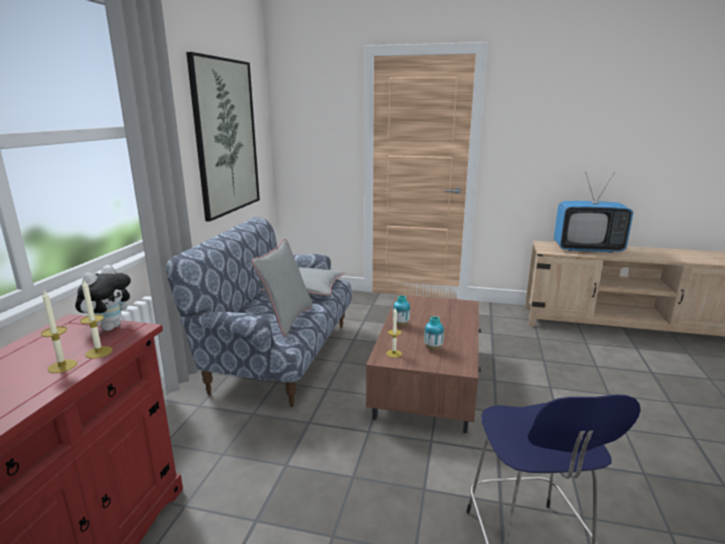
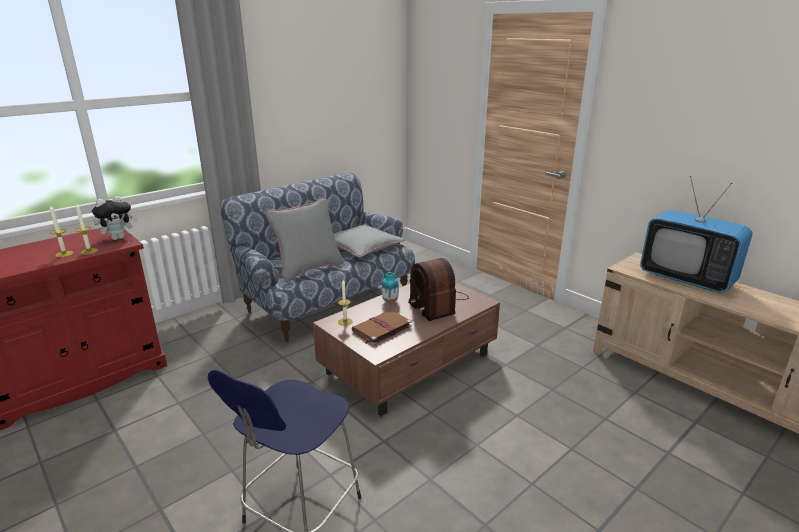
camera: 35 degrees right, 5 degrees up
picture [186,52,260,222] -> none
vase [424,316,444,351] -> brown book [352,310,412,345]
none -> radio [408,258,469,321]

